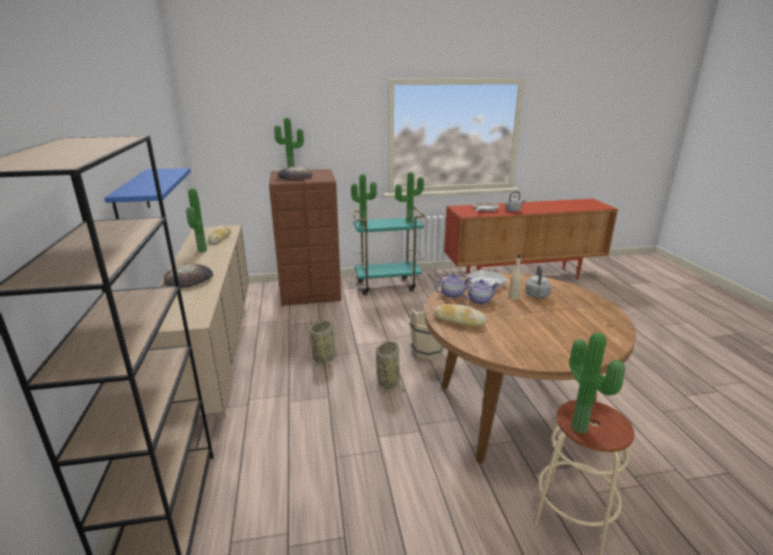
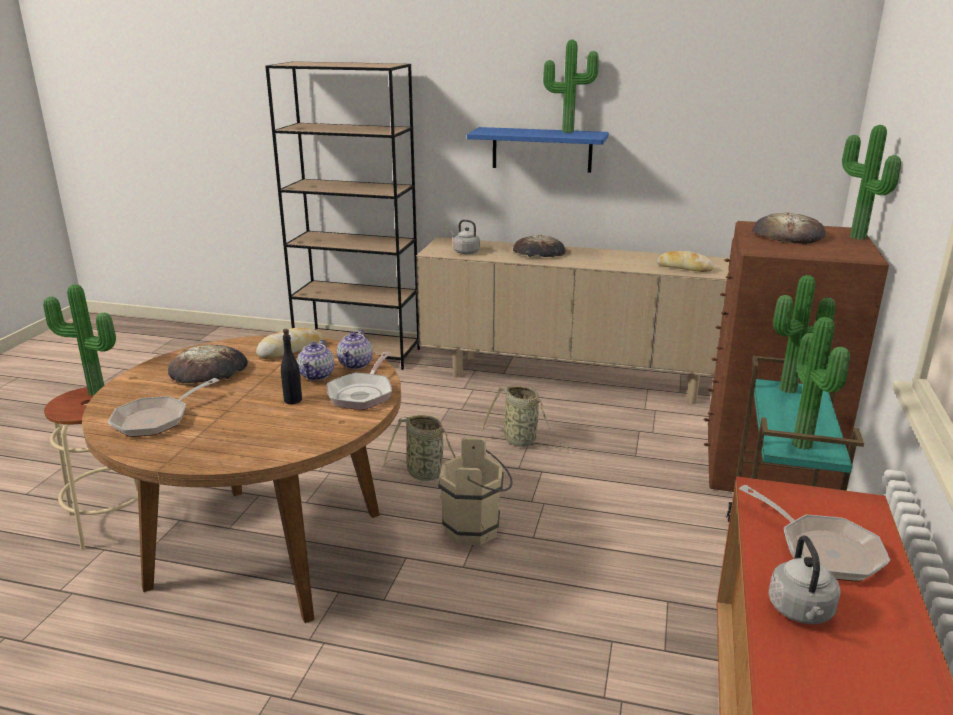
camera: 115 degrees right, 0 degrees up
potted plant [186,188,207,253] -> potted plant moved to [543,40,599,133]
beige bottle [508,254,522,300] -> black bottle [281,329,302,404]
grey kettle [525,266,552,298] -> grey kettle moved to [451,220,480,254]
none -> frying pan [108,378,219,437]
none -> bread [168,345,248,383]

